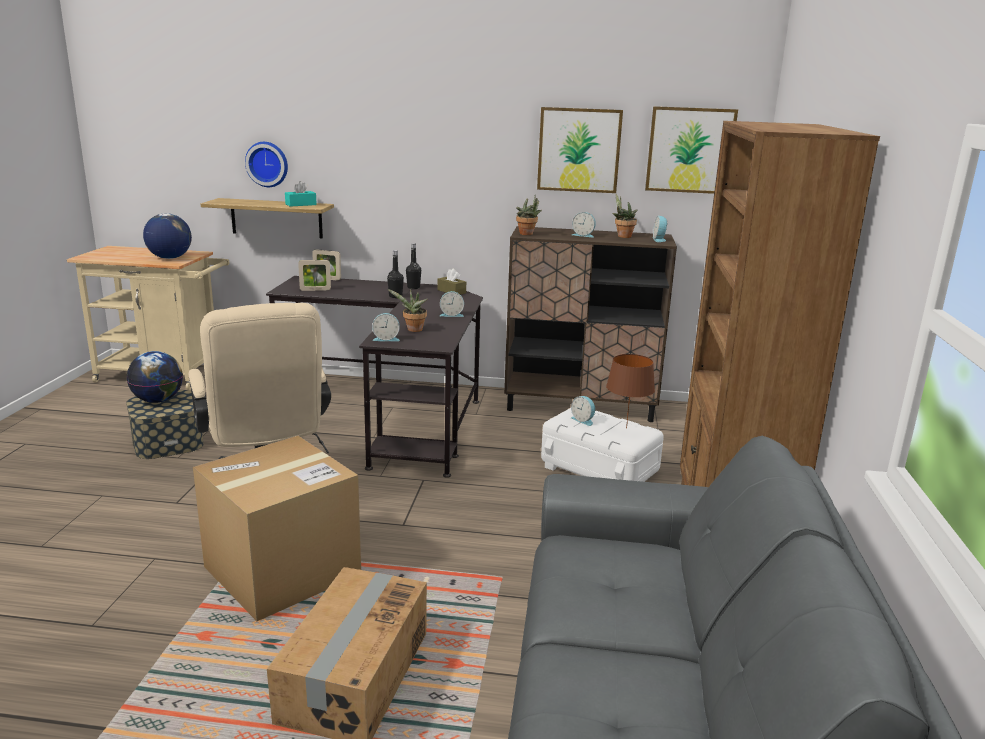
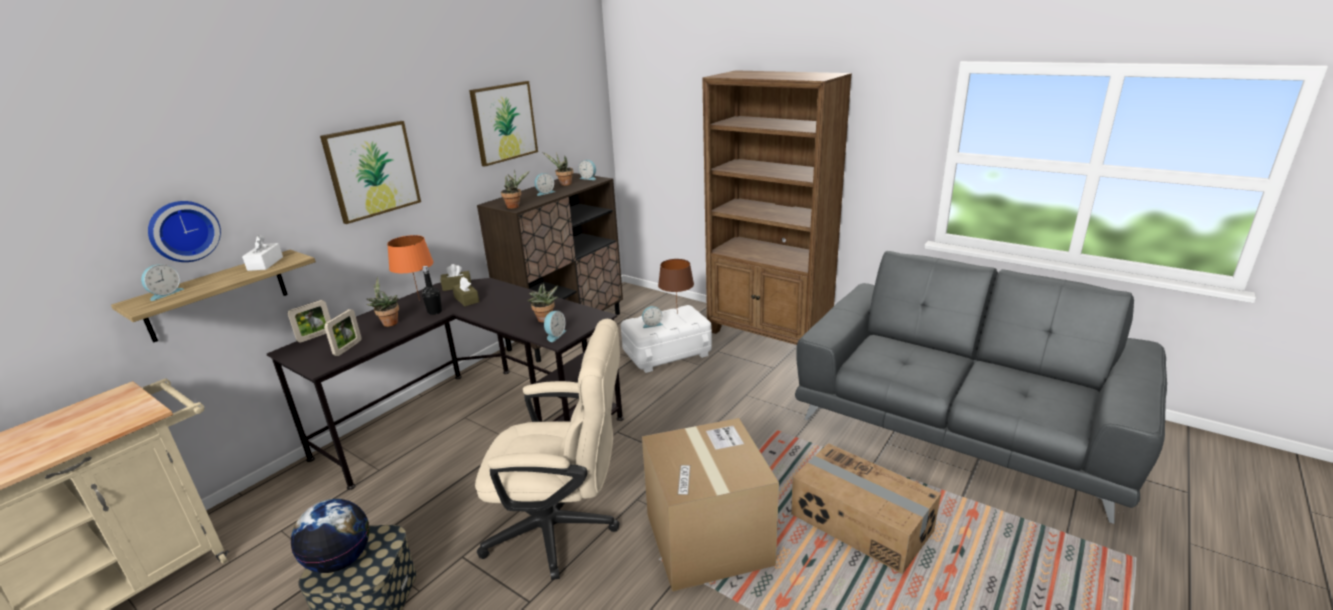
camera: 60 degrees left, 5 degrees up
globe [143,213,192,259] -> none
turquoise tissue box [285,181,317,207] -> white tissue box [242,235,283,271]
black bottle [406,243,421,289] -> orange table lamp [387,235,433,300]
alarm clock [440,291,464,317] -> alarm clock moved to [141,264,184,301]
picture [645,106,738,194] -> picture moved to [320,121,421,224]
none -> potted plant [367,277,399,327]
none -> brown tissue box [452,277,479,306]

